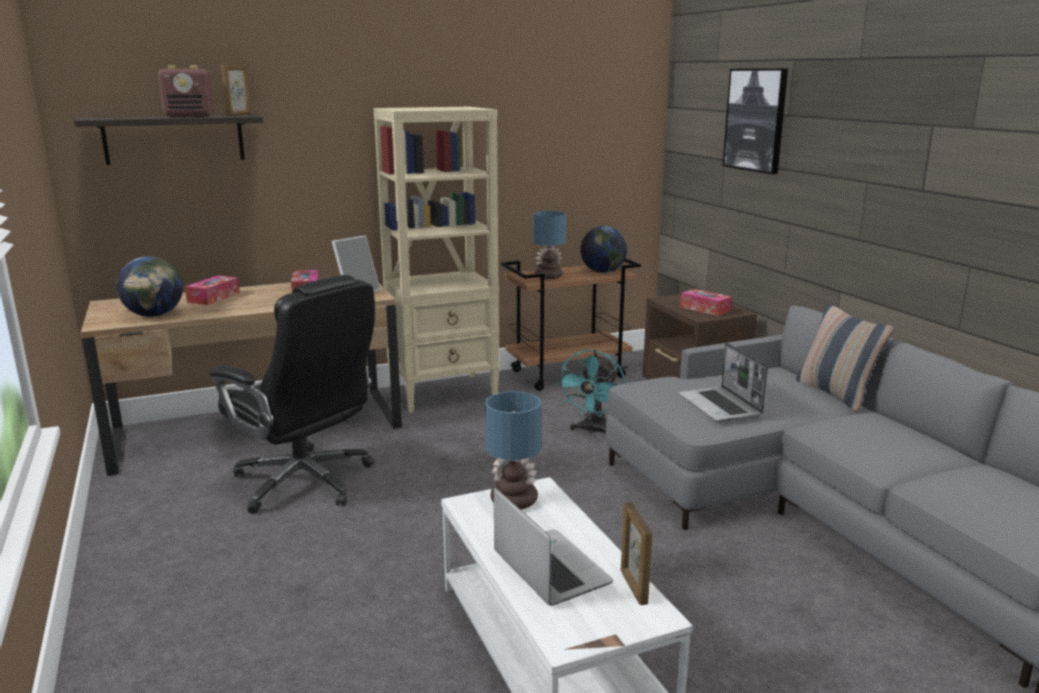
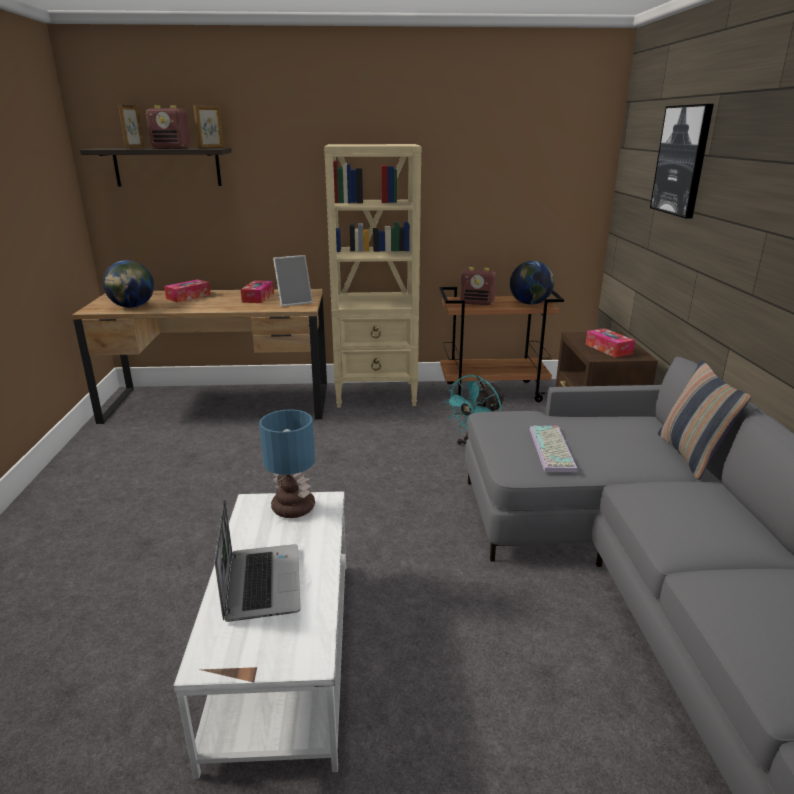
camera: 20 degrees right, 5 degrees up
black office chair [209,275,375,514] -> none
table lamp [533,211,567,279] -> radio [460,267,496,305]
picture frame [621,502,653,605] -> picture frame moved to [118,105,144,149]
laptop [678,342,768,422] -> keyboard [530,426,578,472]

